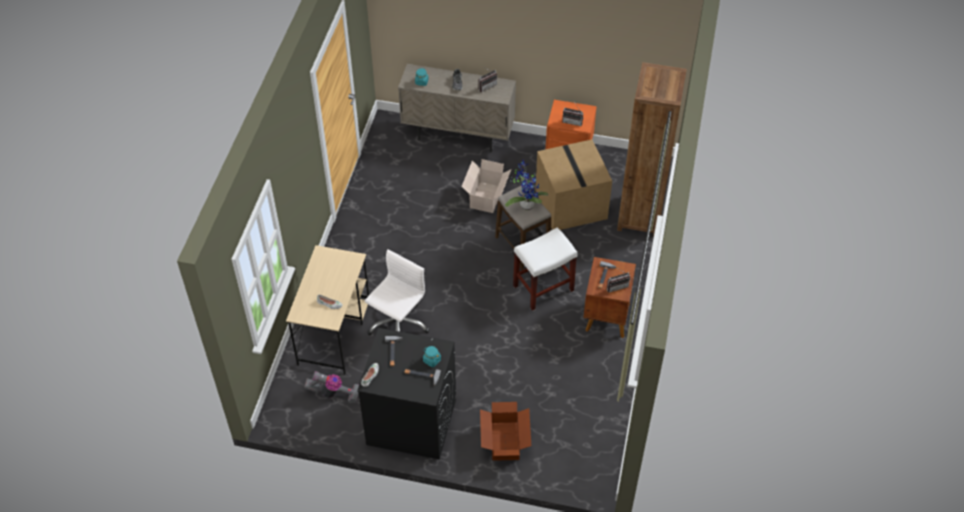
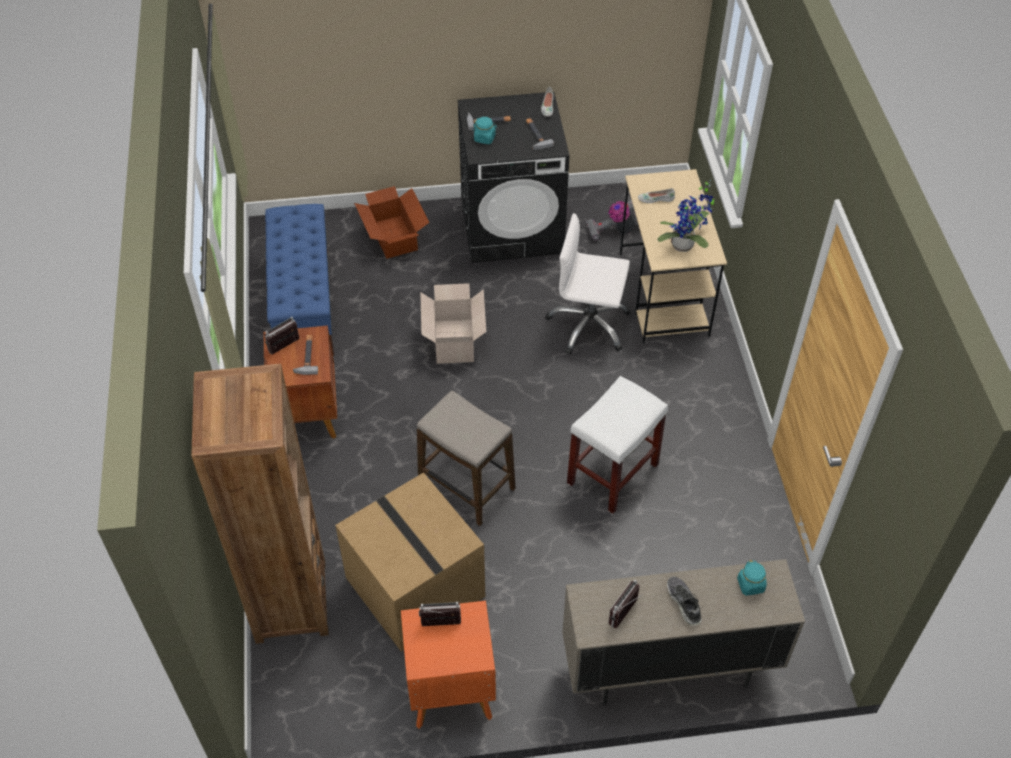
camera: 160 degrees right, 0 degrees up
white office chair [365,249,429,336] -> white office chair turned 90 degrees clockwise [545,213,631,355]
cardboard box [461,159,511,213] -> cardboard box moved to [420,283,486,364]
potted plant [505,160,548,210] -> potted plant moved to [657,180,714,252]
white stool [513,227,578,311] -> white stool moved to [567,376,668,514]
none -> blue bench [265,204,334,356]

